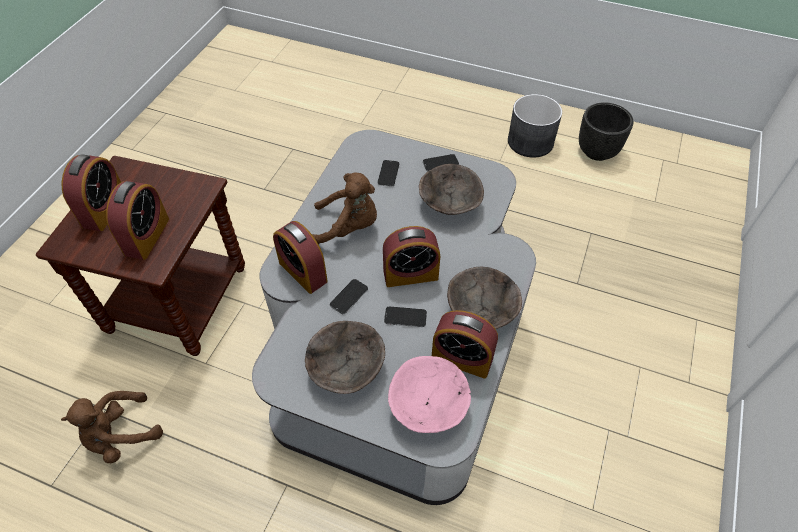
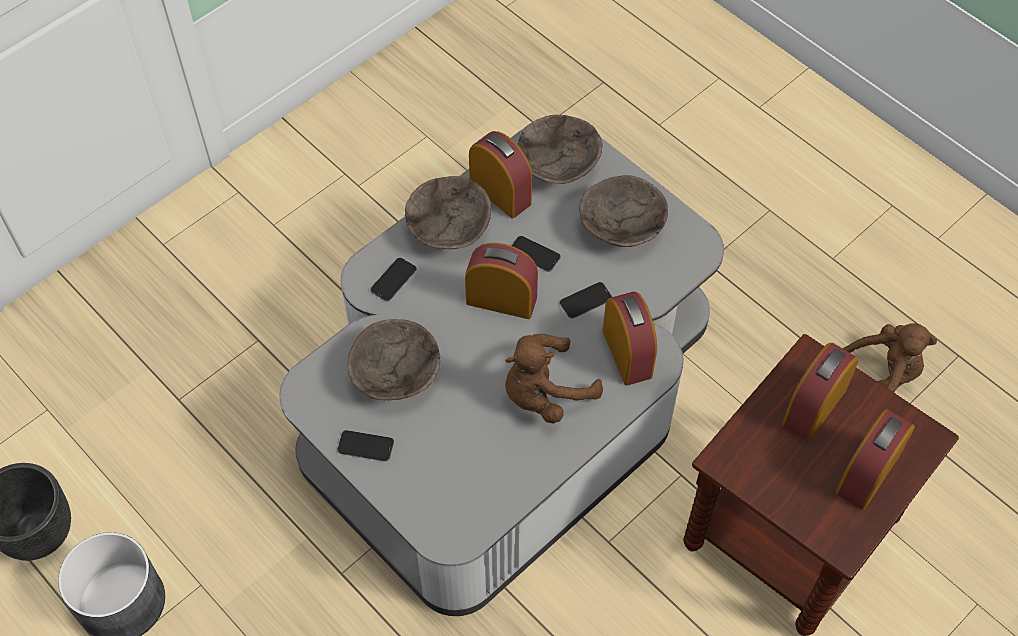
camera: 155 degrees left, 5 degrees up
brown plush toy [312,173,377,244] -> brown plush toy turned 60 degrees counterclockwise [505,334,603,424]
phone [377,160,399,187] -> phone moved to [370,258,417,302]
pink bowl [388,356,471,433] -> brown bowl [518,115,603,184]

